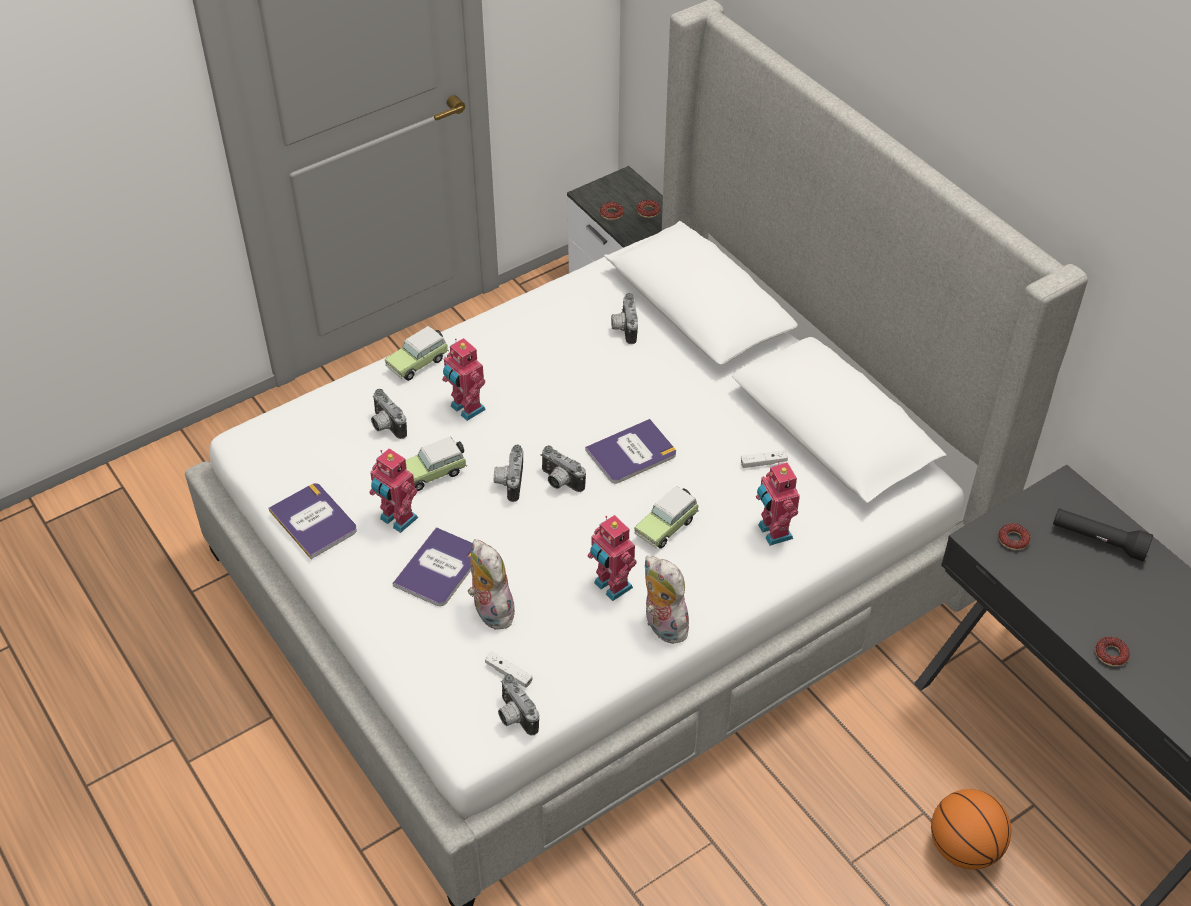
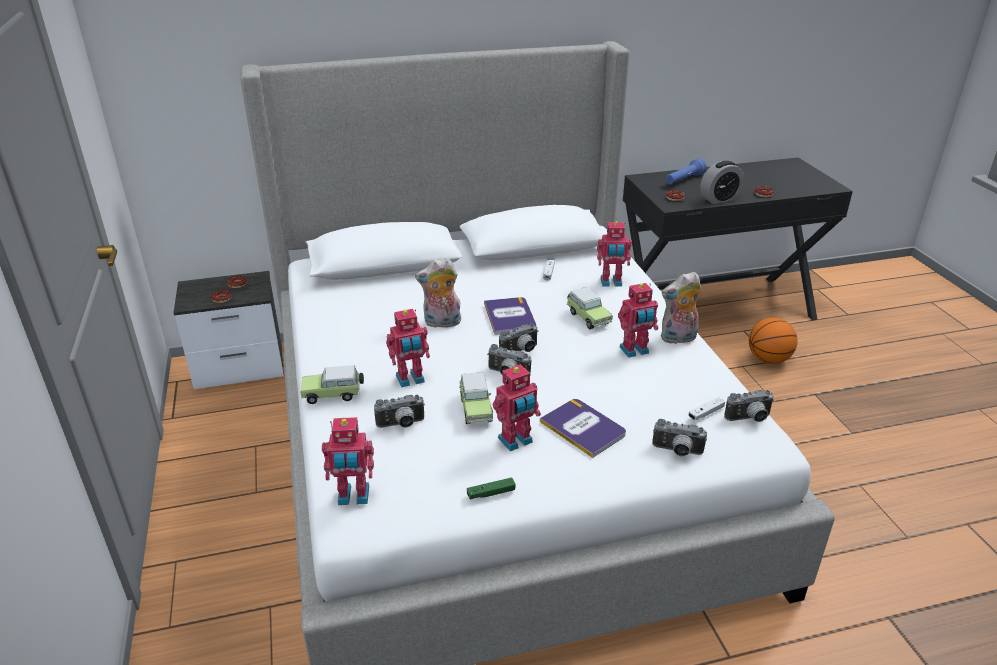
camera: 70 degrees left, 15 degrees down
book [268,483,357,559] -> green game controller [467,477,516,500]
toy car [385,326,449,381] -> toy car turned 105 degrees clockwise [300,365,364,404]
plush toy [468,539,517,630] -> plush toy moved to [415,258,461,329]
camera [611,293,638,344] -> camera moved to [652,419,707,456]
black flashlight [1053,508,1153,561] -> blue flashlight [665,158,707,185]
none -> toy robot [322,417,374,505]
none -> alarm clock [700,161,745,204]

